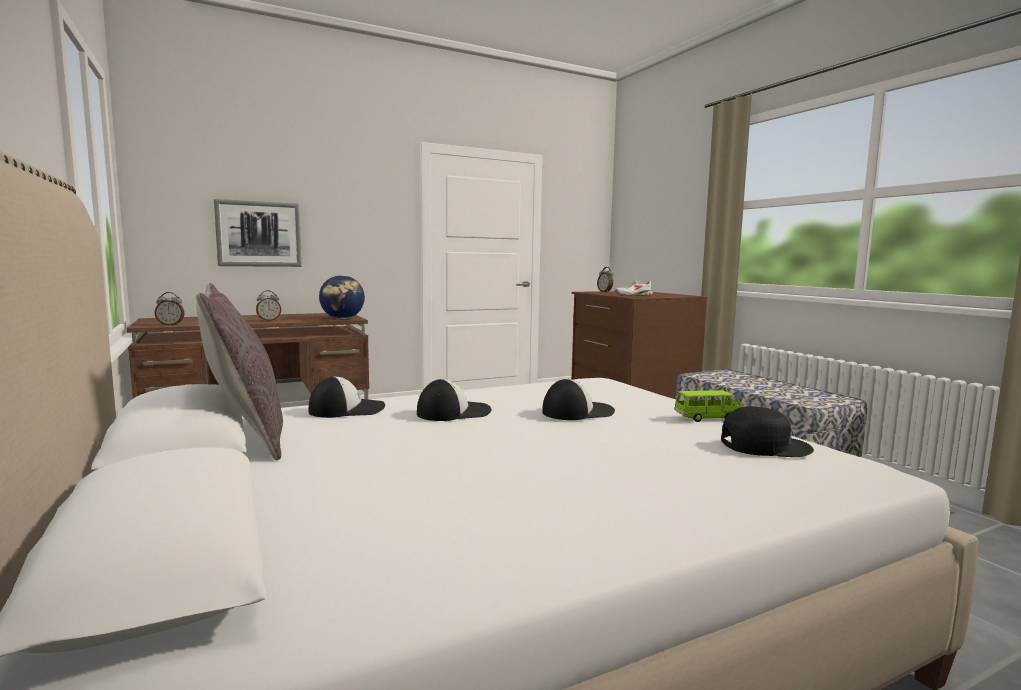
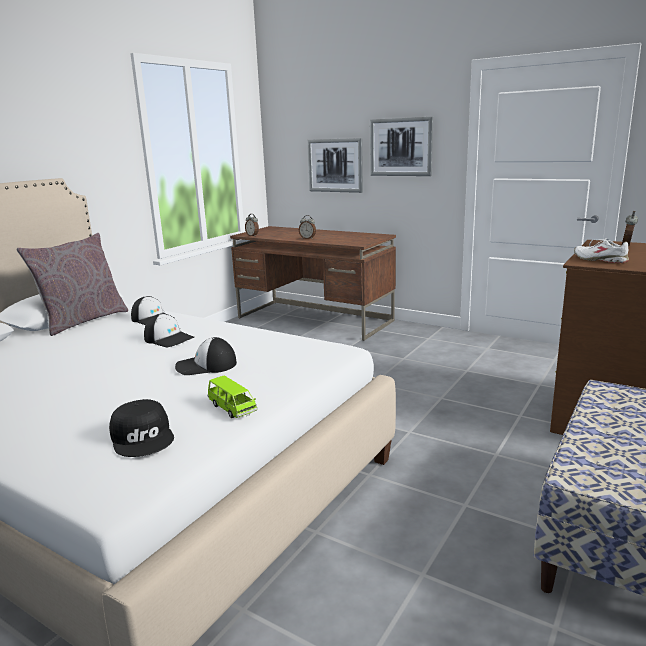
camera: 60 degrees right, 10 degrees up
globe [319,275,365,319] -> none
cap [542,379,615,420] -> cap turned 135 degrees clockwise [175,337,237,375]
none -> picture [370,117,433,176]

